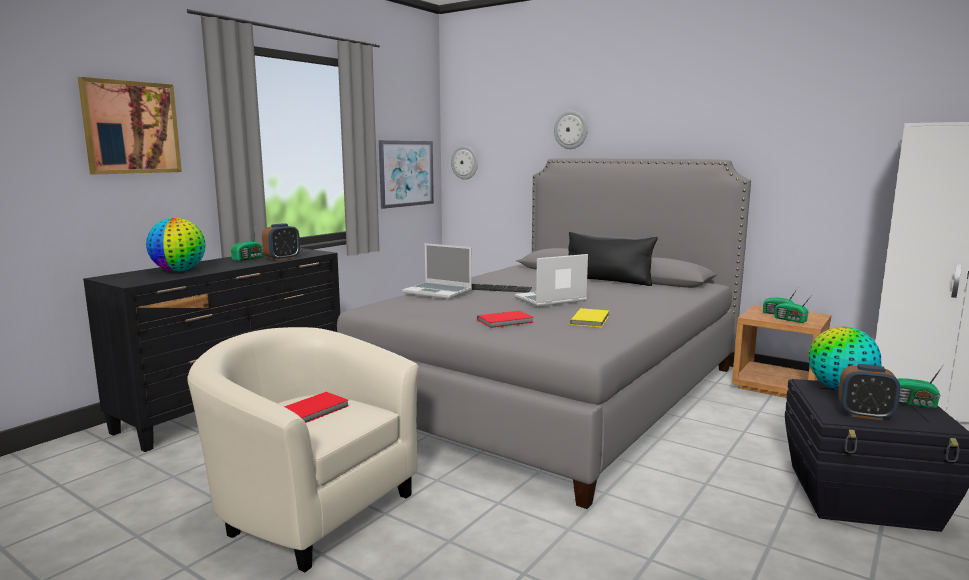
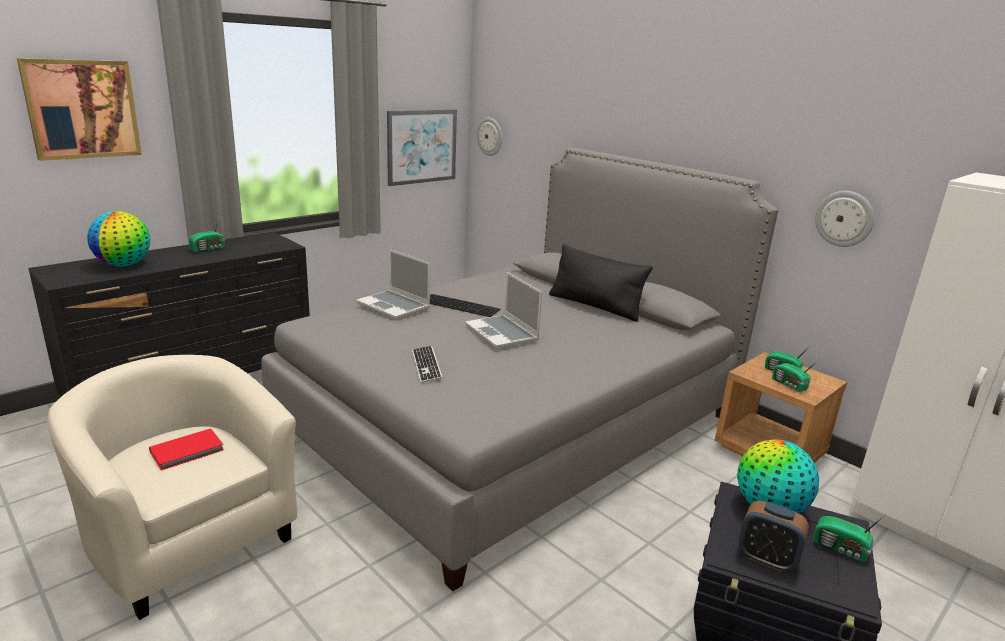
camera: 10 degrees right, 10 degrees up
alarm clock [262,223,300,261] -> none
red book [477,311,534,328] -> keyboard [412,346,443,383]
laptop [514,254,588,307] -> laptop turned 105 degrees counterclockwise [465,272,542,349]
wall clock [554,110,588,149] -> wall clock moved to [815,191,874,247]
yellow book [570,308,609,327] -> none

